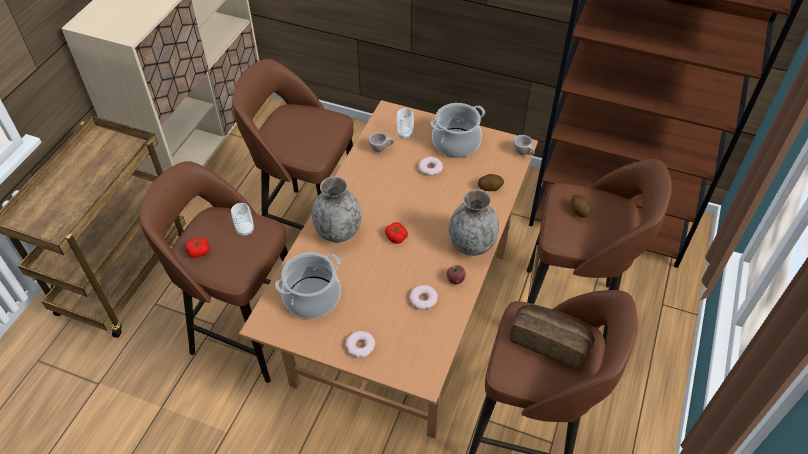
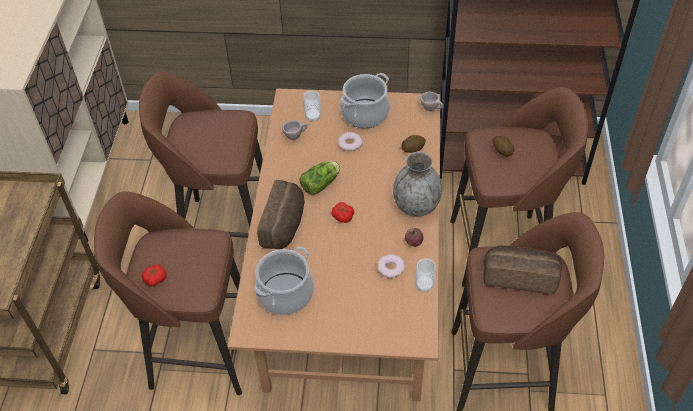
camera: 15 degrees left, 0 degrees up
cup [231,203,254,236] -> cup moved to [415,258,436,292]
grey vase [312,176,362,242] -> bread [257,180,305,249]
donut [345,331,375,358] -> none
none -> lettuce [299,161,340,195]

